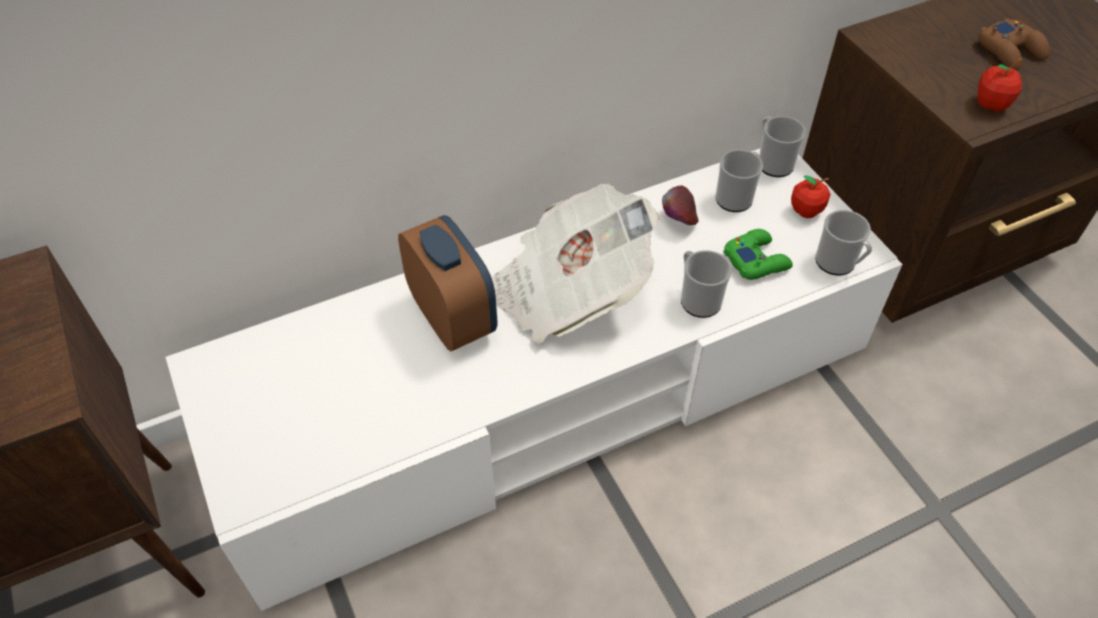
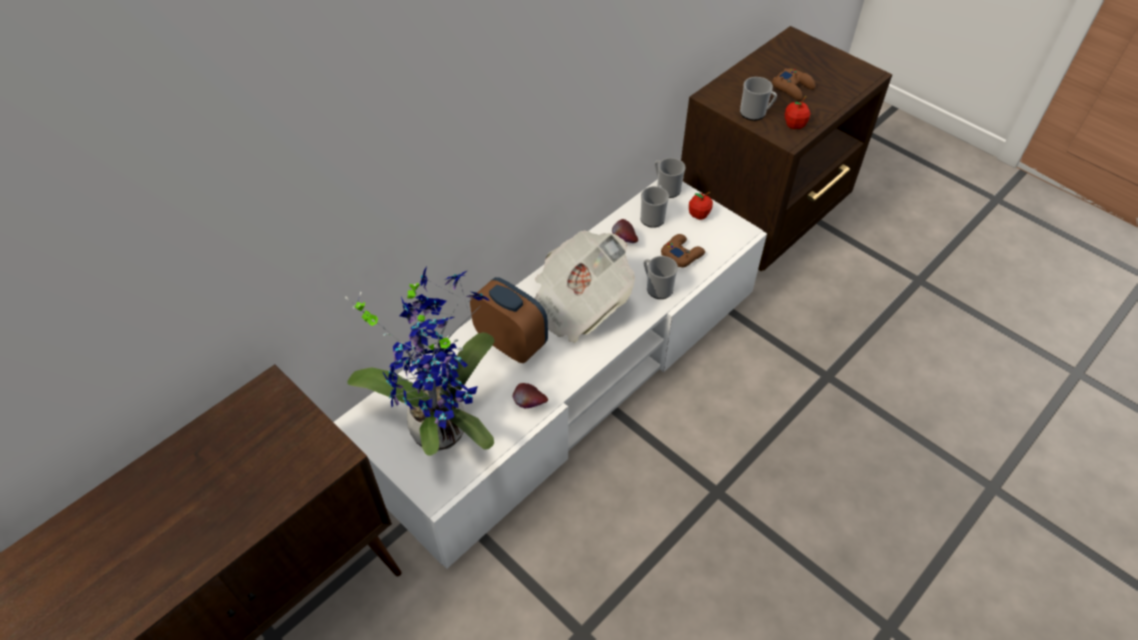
camera: 20 degrees left, 0 degrees up
green game controller [723,229,793,280] -> brown game controller [661,234,705,268]
mug [815,210,872,275] -> mug moved to [740,77,777,121]
none -> potted plant [345,267,494,456]
none -> apple [513,383,548,408]

